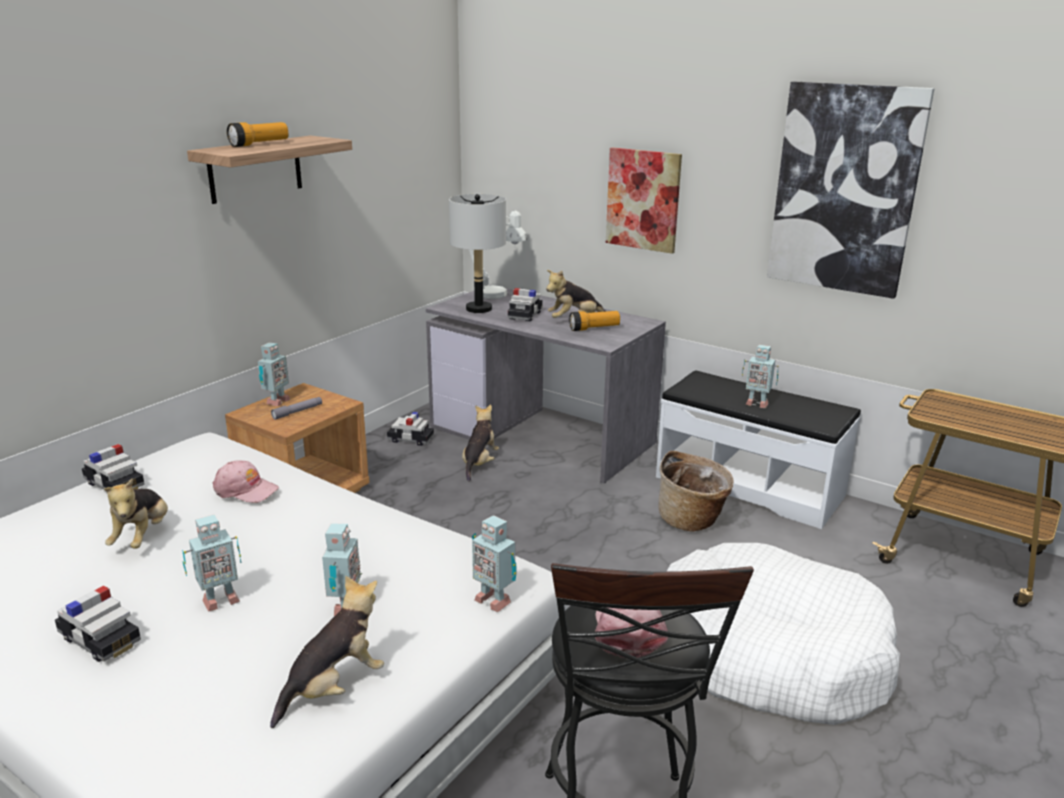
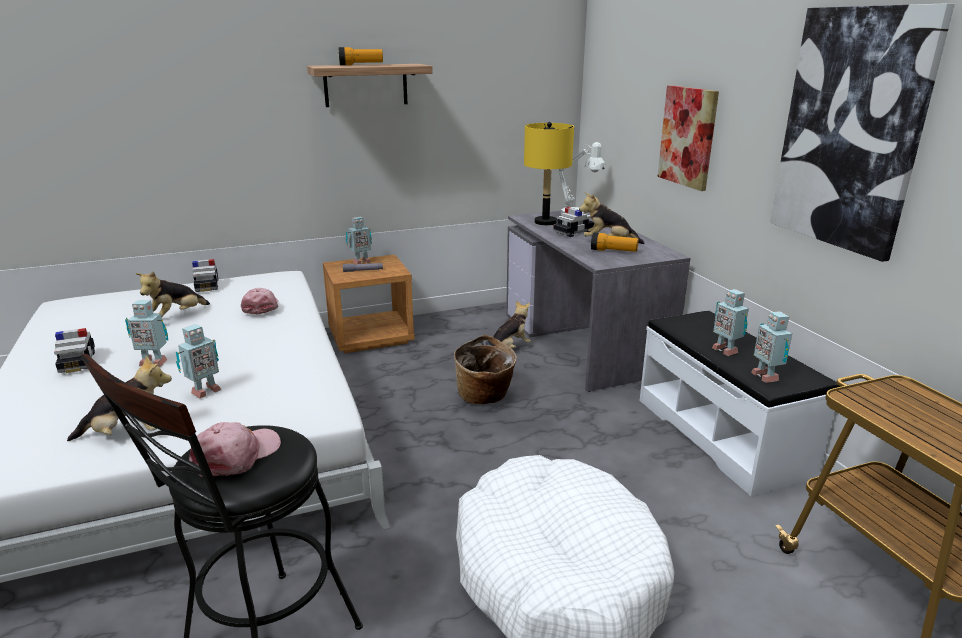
camera: 35 degrees right, 0 degrees up
pink cap [213,460,279,503] -> pink cap turned 150 degrees counterclockwise [241,288,278,315]
toy car [387,412,434,446] -> none
grey table lamp [449,194,506,313] -> yellow table lamp [524,122,574,225]
toy robot [472,515,517,612] -> toy robot moved to [751,312,792,383]
basket [658,451,734,532] -> basket moved to [454,335,517,404]

